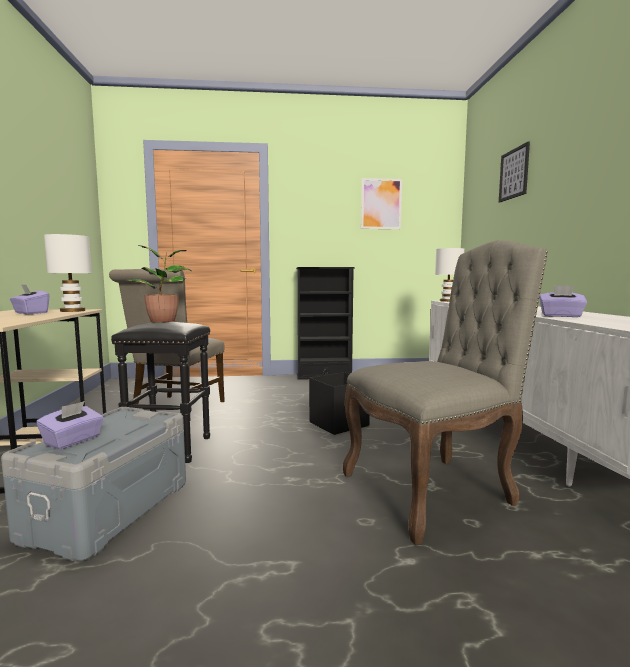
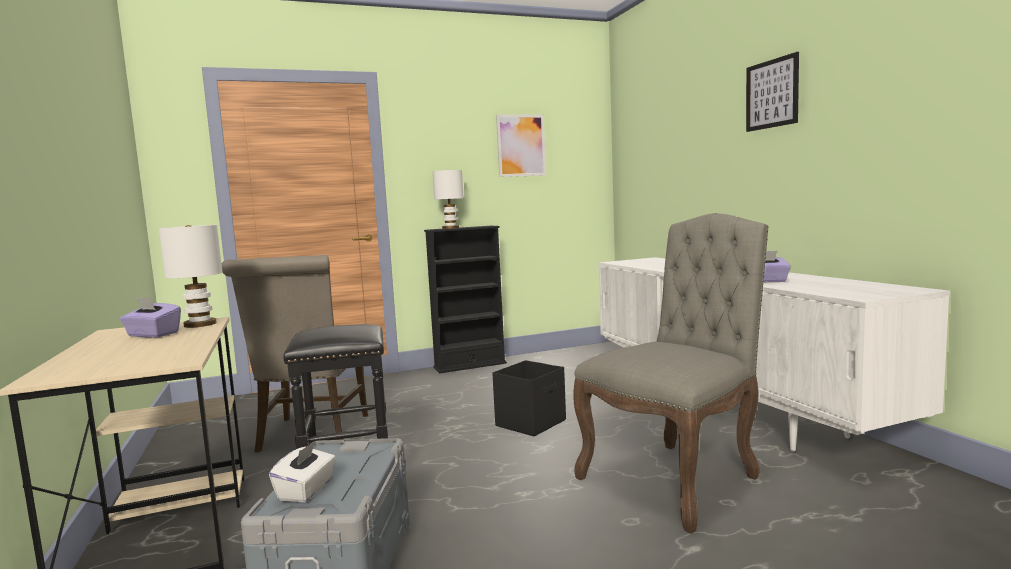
camera: 15 degrees left, 0 degrees up
purple tissue box [36,401,104,449] -> white tissue box [269,441,336,502]
potted plant [128,245,192,323] -> none
white table lamp [435,248,464,302] -> white table lamp moved to [433,170,464,229]
picture [499,141,530,202] -> picture moved to [746,52,799,132]

